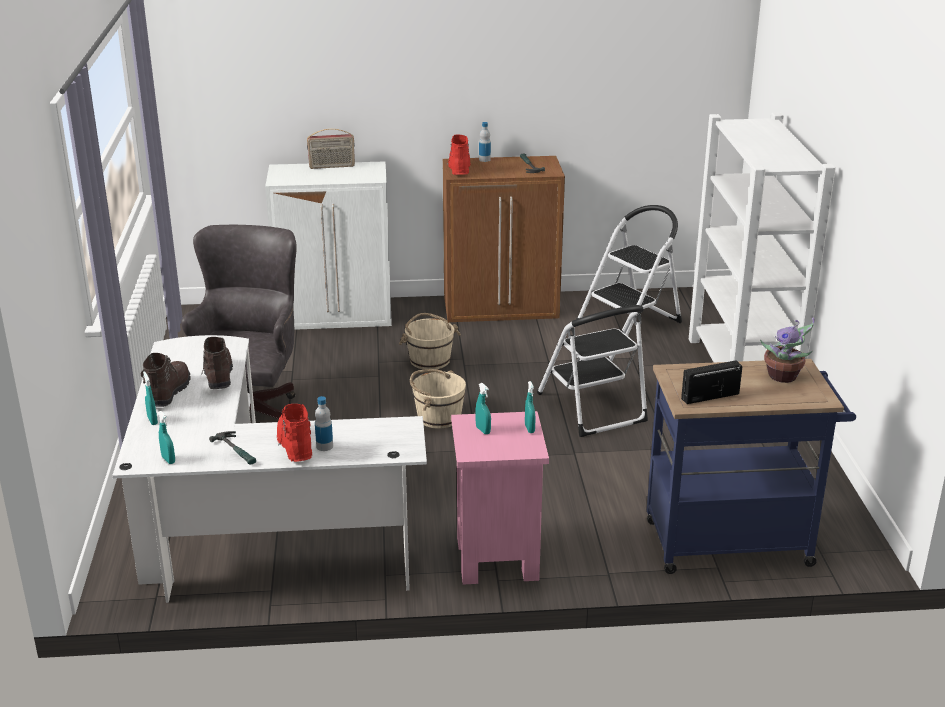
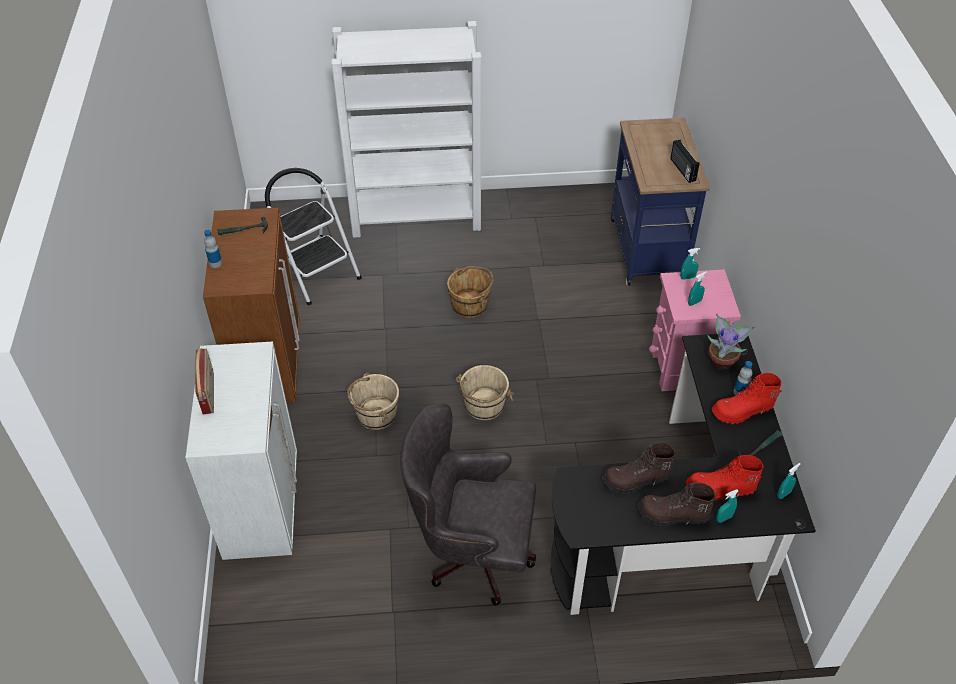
camera: 90 degrees left, 20 degrees up
white desk [112,335,427,603] -> black desk [551,334,816,615]
red boot [447,135,471,175] -> red boot moved to [686,455,764,501]
step ladder [537,305,648,437] -> brown bucket [447,266,494,318]
potted plant [760,318,815,383] -> potted plant moved to [707,313,755,370]

